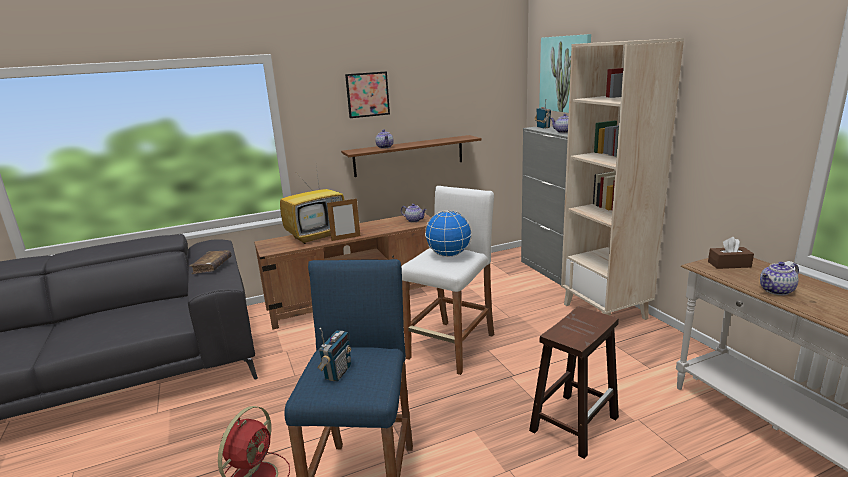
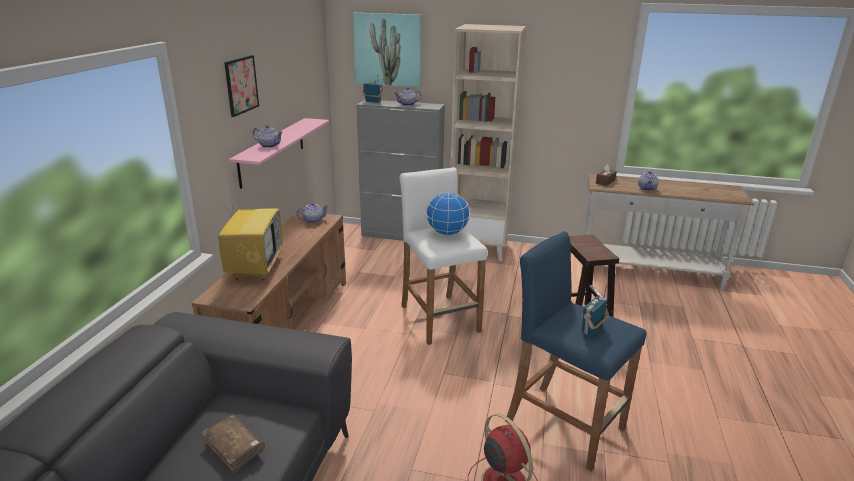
camera: 55 degrees left, 5 degrees up
brown book [189,250,231,274] -> brown book moved to [201,414,265,473]
radio [317,328,351,381] -> radio turned 105 degrees counterclockwise [581,284,609,336]
picture frame [327,198,360,241] -> none
brown shelf [341,135,482,177] -> pink shelf [229,118,329,189]

